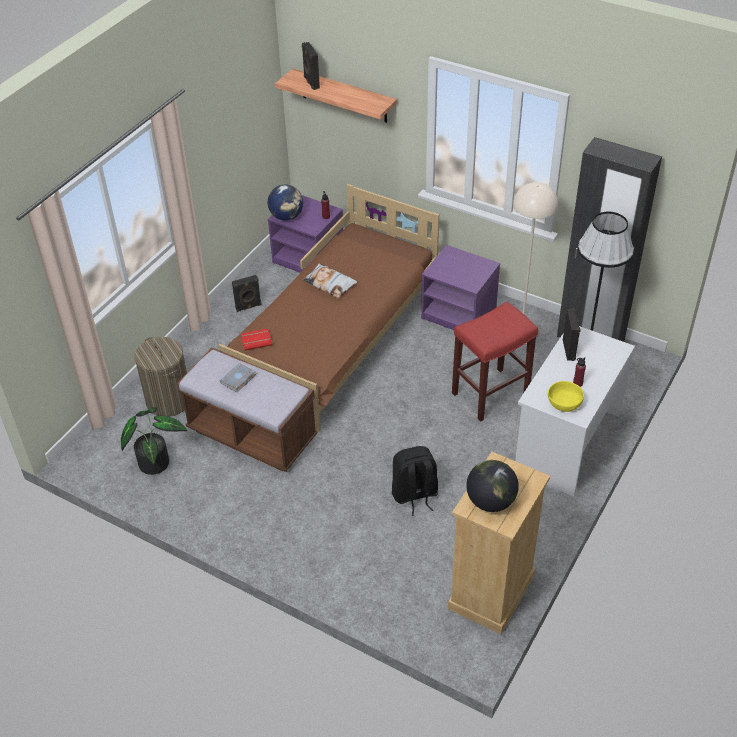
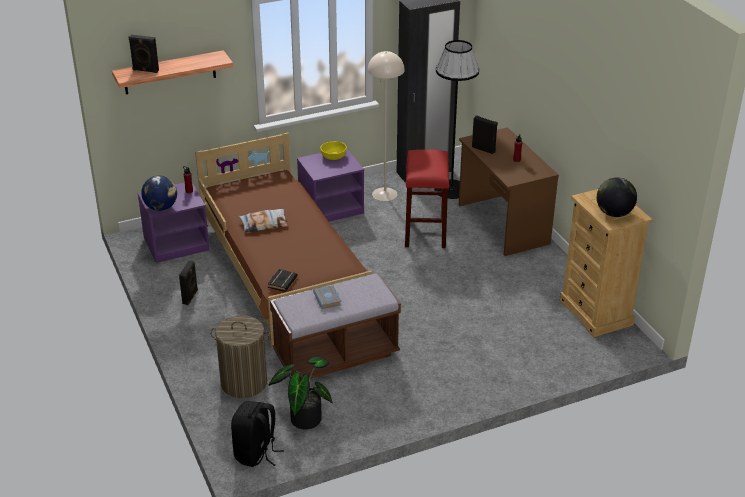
camera: 55 degrees left, 10 degrees down
red book [241,329,272,350] -> black book [268,269,298,292]
black backpack [392,446,438,516] -> black backpack moved to [231,401,284,467]
white desk [515,326,635,496] -> brown desk [459,127,559,256]
yellow bowl [548,381,584,412] -> yellow bowl moved to [320,141,347,160]

